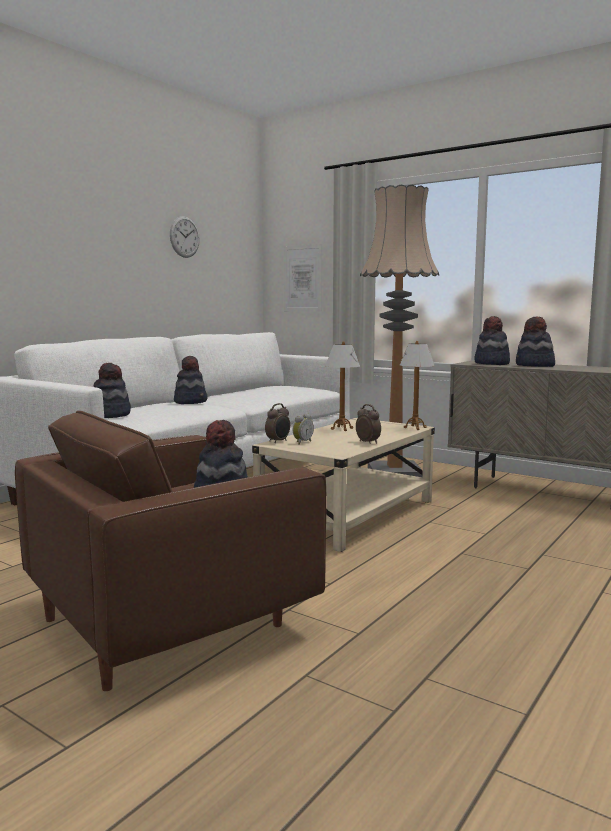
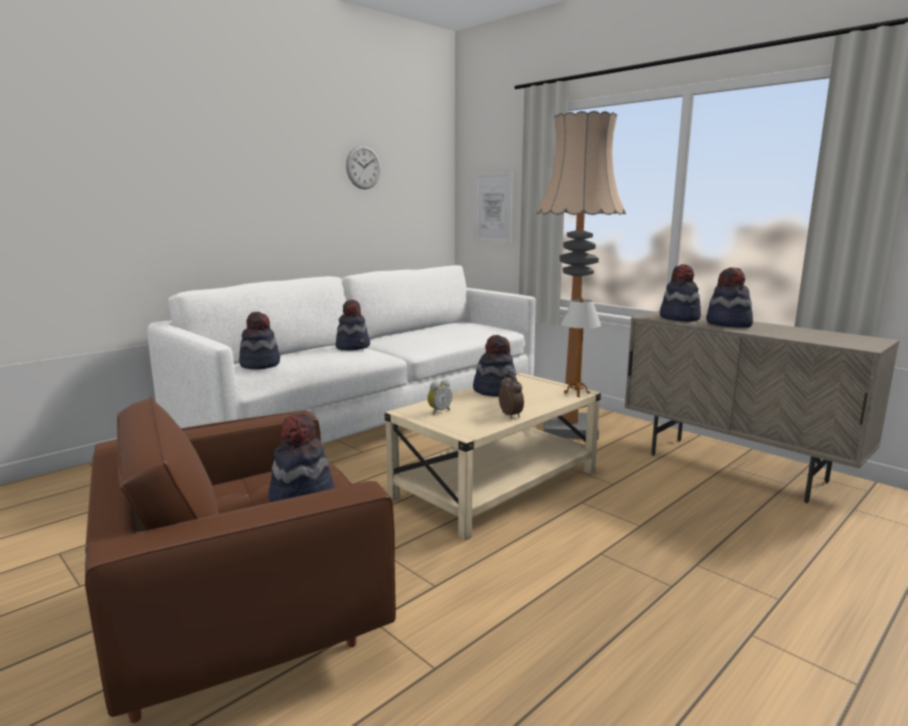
camera: 10 degrees right, 5 degrees up
alarm clock [265,403,290,443] -> none
table lamp [325,341,360,431] -> hat [473,335,516,397]

